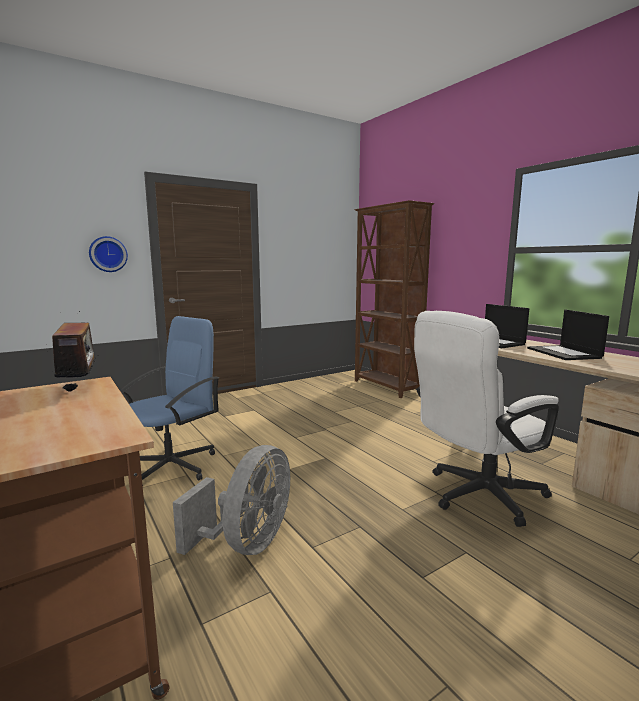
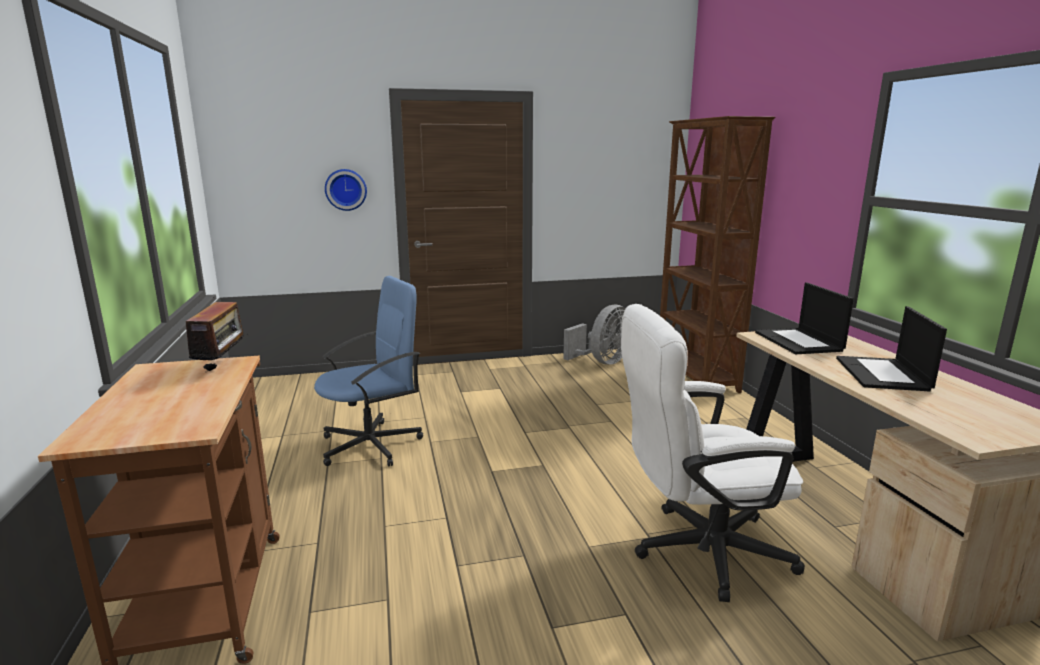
camera: 20 degrees right, 5 degrees up
grey fan [173,445,290,555] -> grey fan moved to [563,305,626,365]

